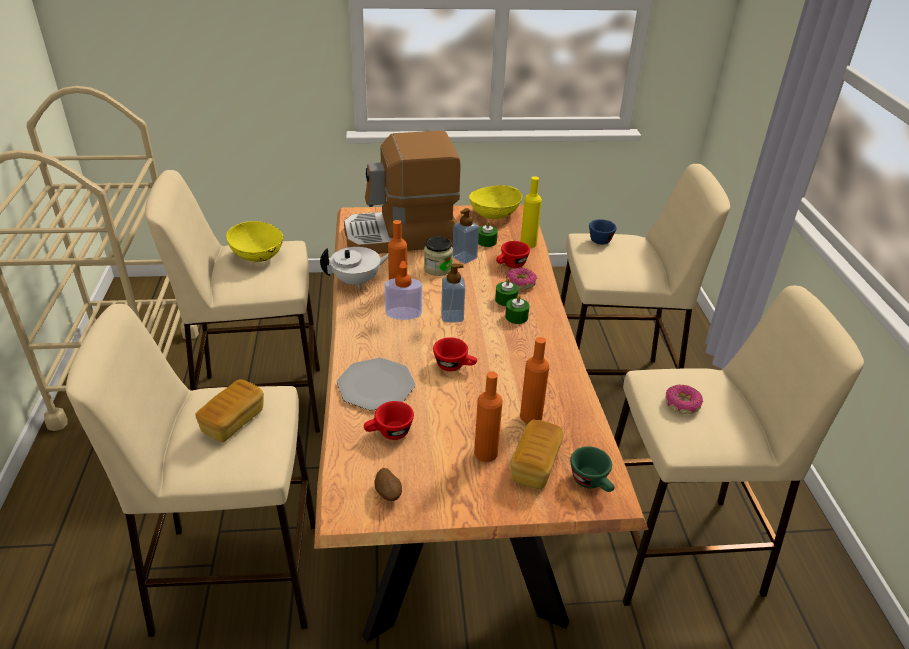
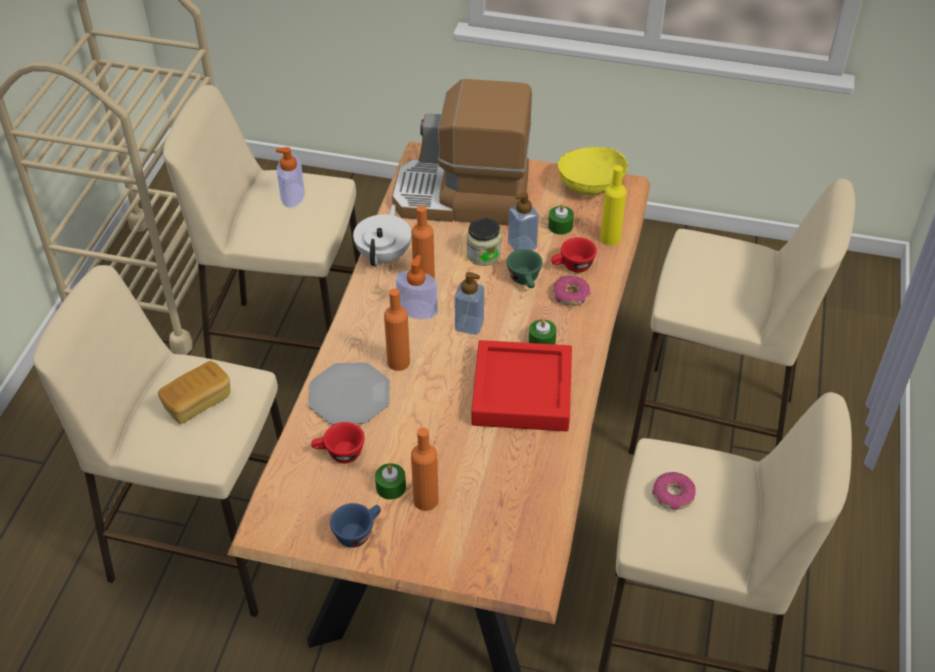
camera: 20 degrees right, 10 degrees up
yellow bowl [226,221,284,262] -> soap dispenser [276,147,305,208]
white teapot [320,247,388,289] -> white teapot turned 75 degrees counterclockwise [353,204,412,266]
potato [375,468,402,501] -> none
red cup [433,337,477,371] -> none
green candle [495,278,518,306] -> green candle moved to [375,463,406,500]
bread [510,419,563,489] -> none
orange bottle [520,337,549,424] -> orange bottle moved to [384,288,410,371]
green cup [570,446,615,492] -> green cup moved to [506,249,542,288]
blue cup [589,219,617,245] -> blue cup moved to [330,503,381,548]
none -> red tray [472,340,572,431]

